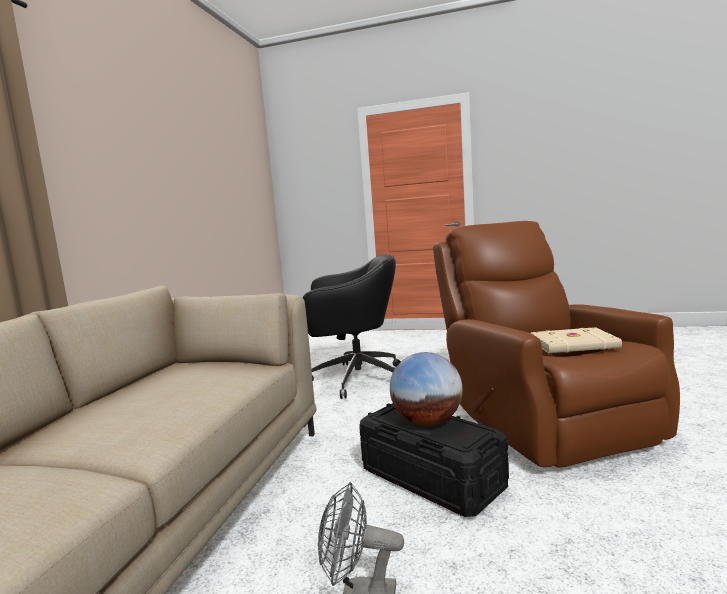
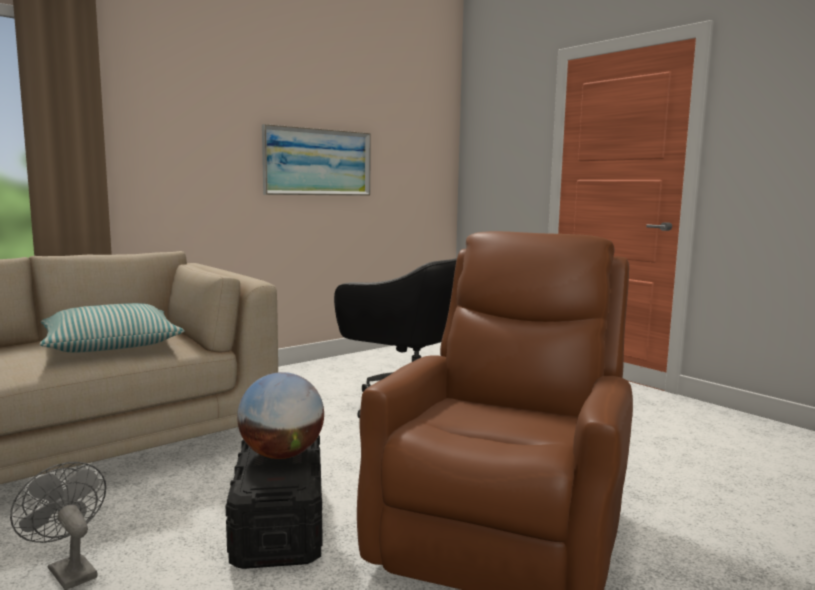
camera: 35 degrees right, 0 degrees up
beige book [530,327,622,353] -> none
none -> pillow [40,303,185,353]
none -> picture [262,124,371,196]

